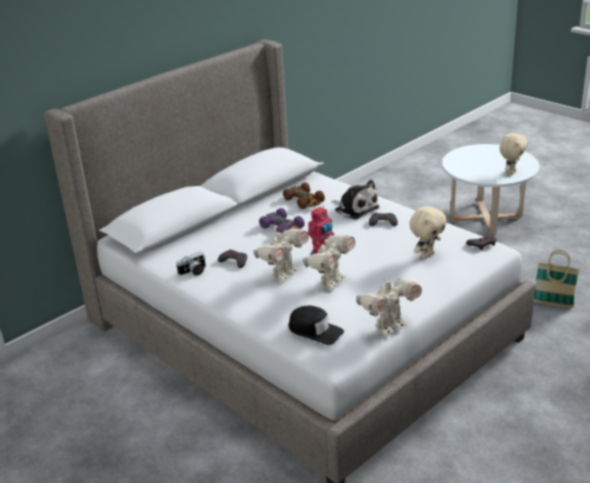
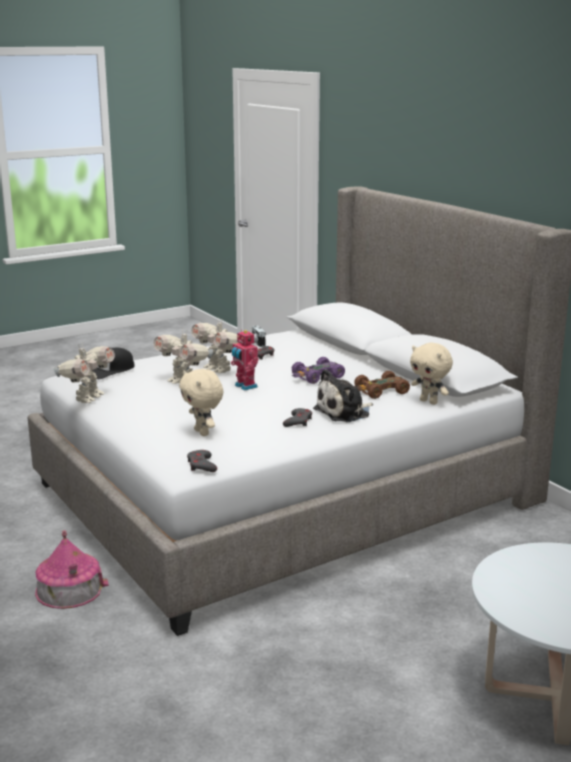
camera: 100 degrees right, 10 degrees down
toy robot [356,278,422,335] -> toy robot turned 135 degrees counterclockwise [54,342,115,403]
beige plush toy [500,133,527,176] -> beige plush toy moved to [410,343,453,405]
basket [534,250,579,308] -> none
none -> toy house [35,530,109,609]

